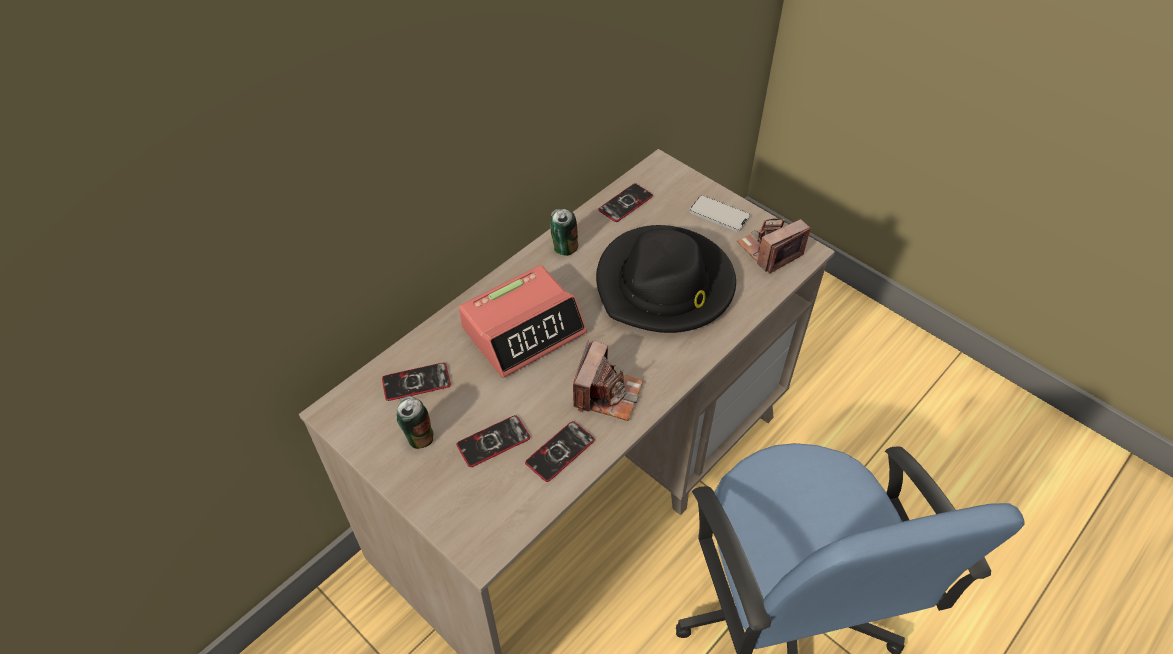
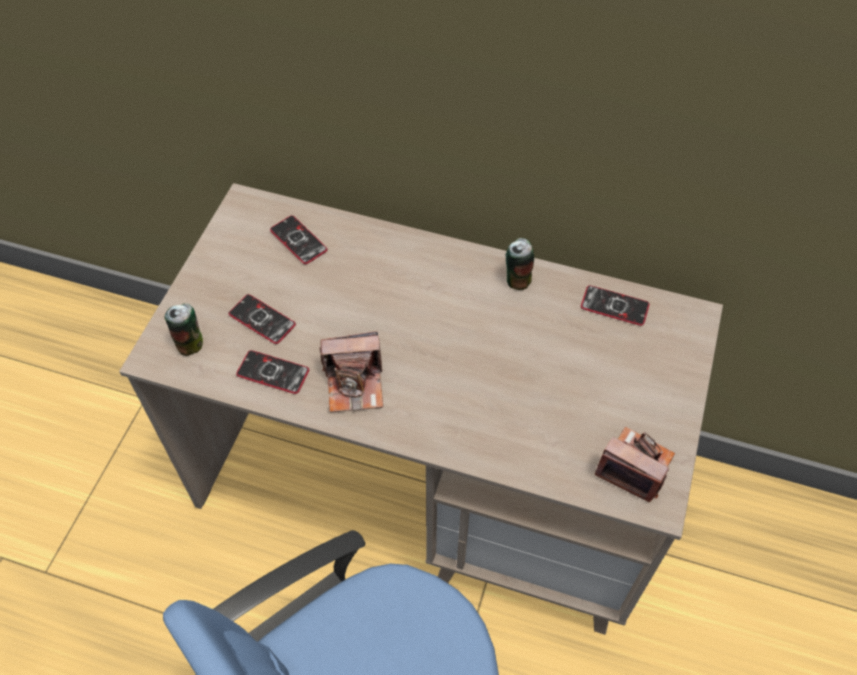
camera: 65 degrees right, 5 degrees up
can [397,396,433,449] -> can moved to [165,303,203,356]
alarm clock [459,265,587,378] -> none
black hat [596,225,736,333] -> none
phone [689,195,750,232] -> none

